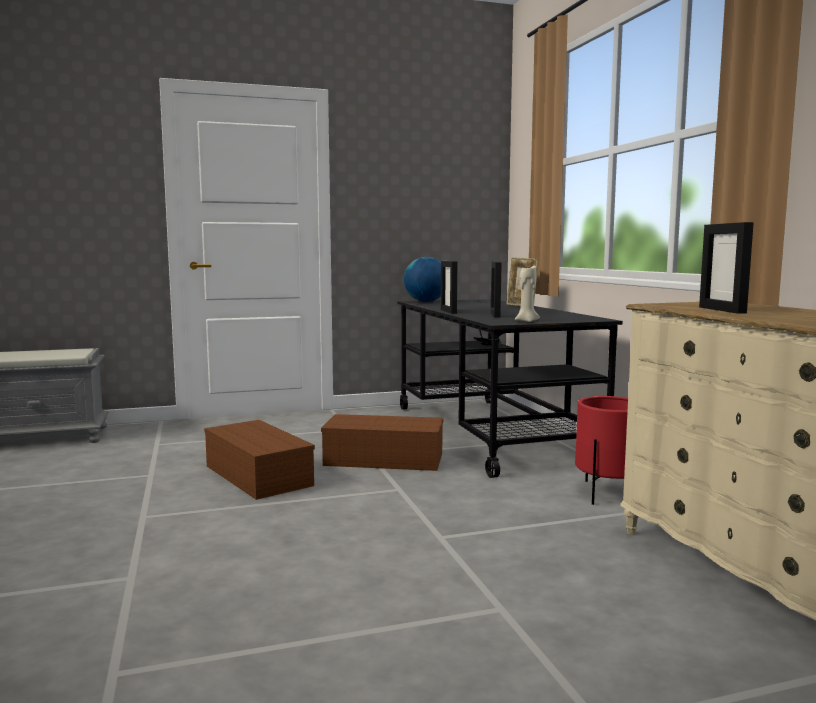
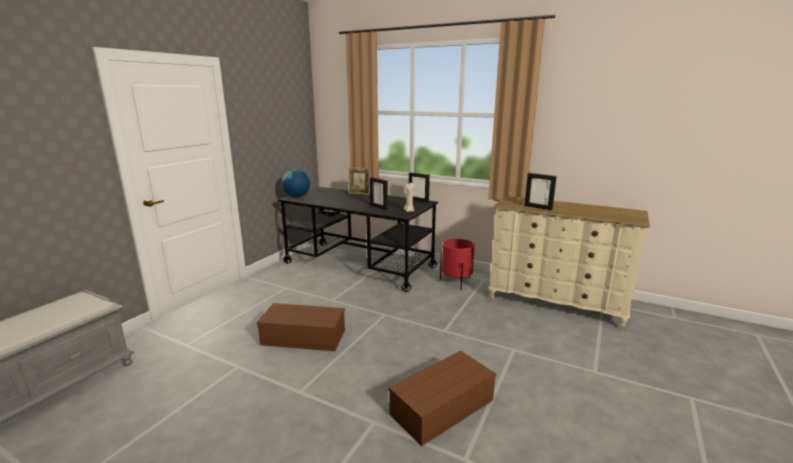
camera: 45 degrees left, 10 degrees up
brown storage box [321,414,444,471] -> brown storage box moved to [388,351,496,446]
picture frame [441,261,458,314] -> picture frame moved to [409,173,430,202]

